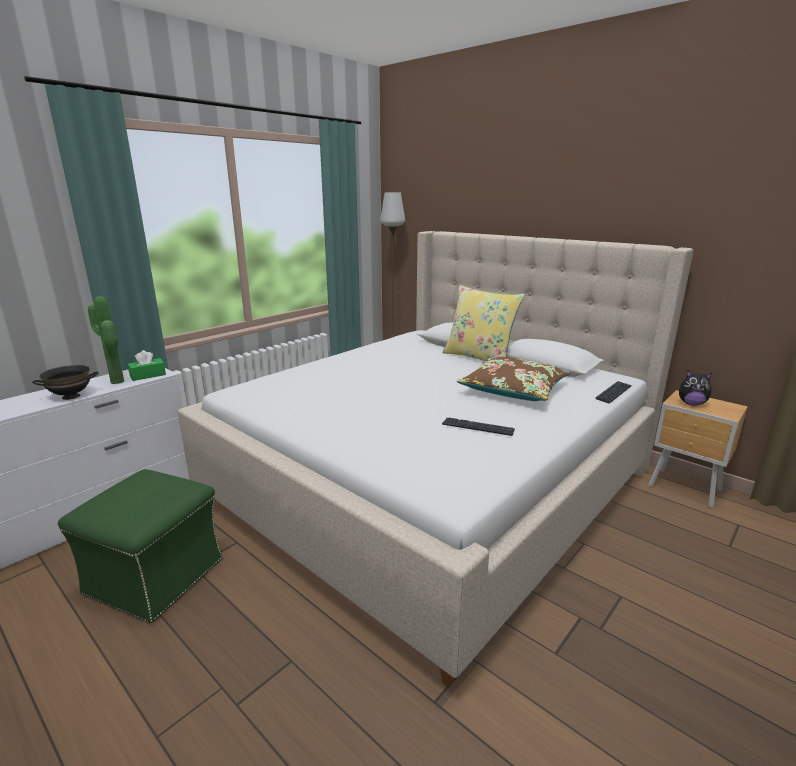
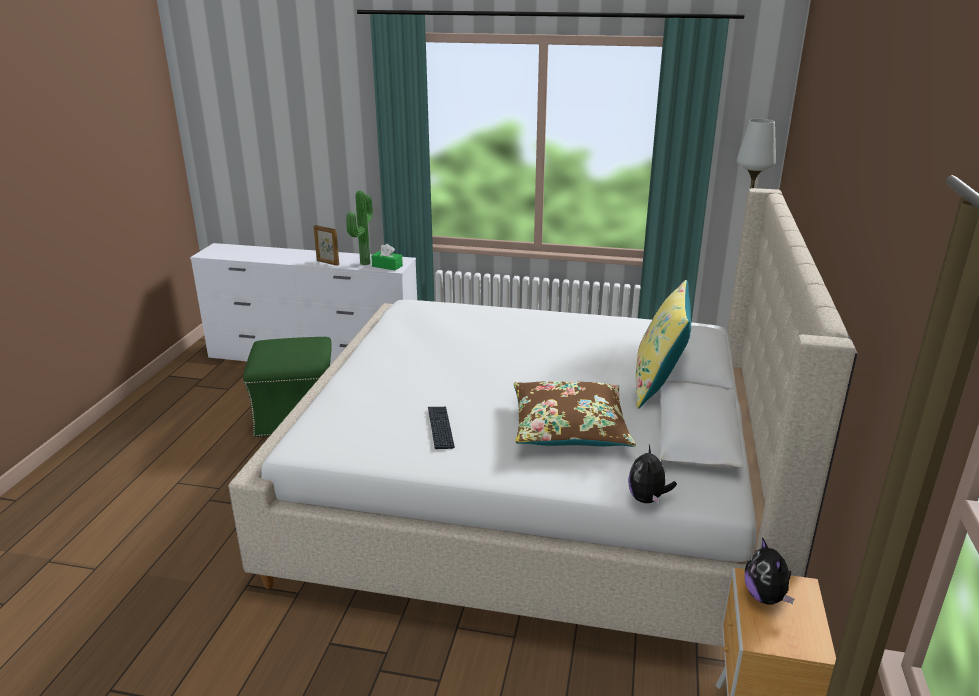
camera: 60 degrees right, 5 degrees up
black bowl [32,365,99,400] -> picture frame [314,225,339,266]
keyboard [595,381,632,403] -> plush toy [628,445,677,504]

